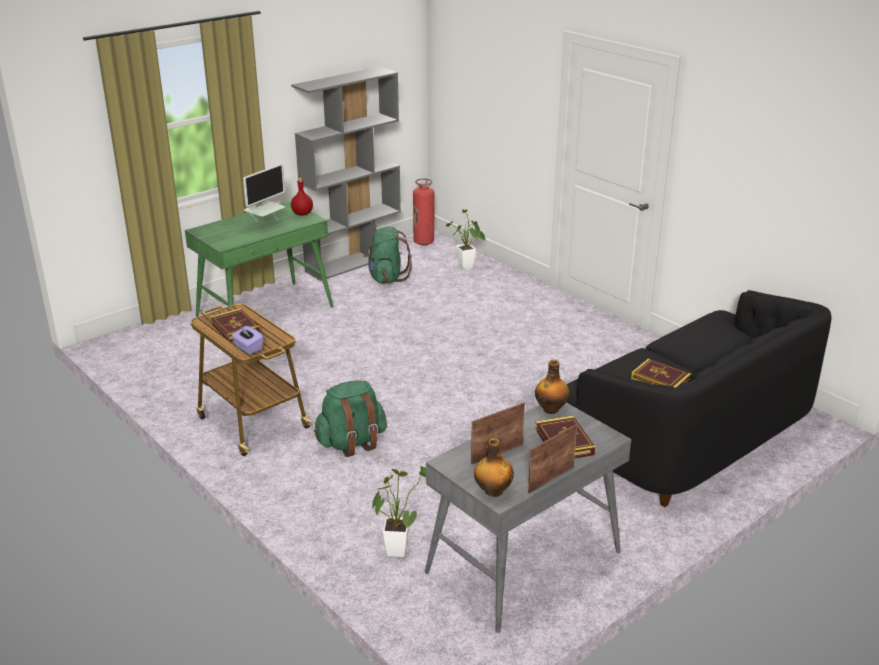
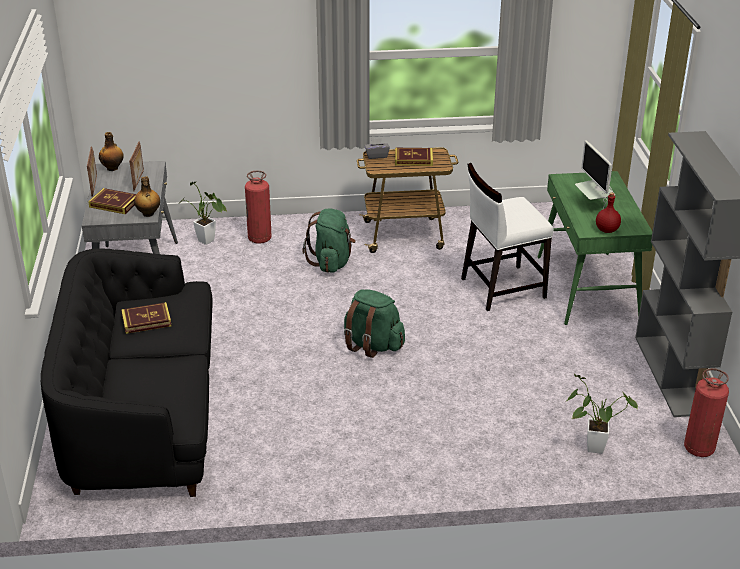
camera: 125 degrees right, 5 degrees up
purple tissue box [231,326,264,354] -> grey tissue box [364,138,390,159]
green backpack [363,227,412,283] -> green backpack moved to [344,289,405,358]
none -> fire extinguisher [245,171,272,244]
none -> white chair [461,163,553,311]

